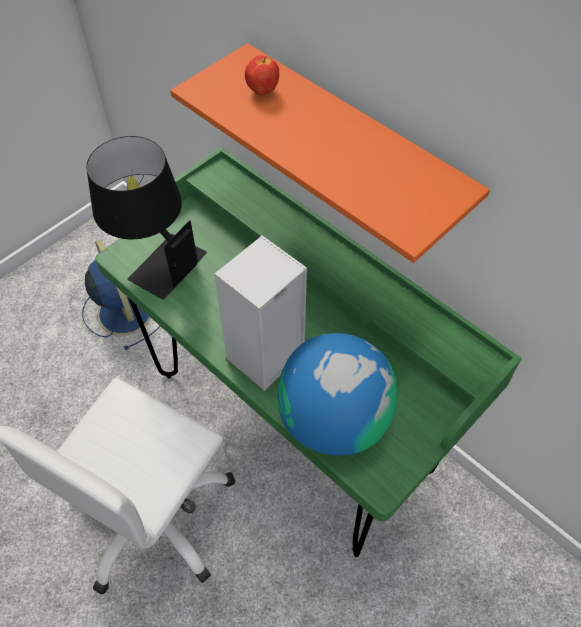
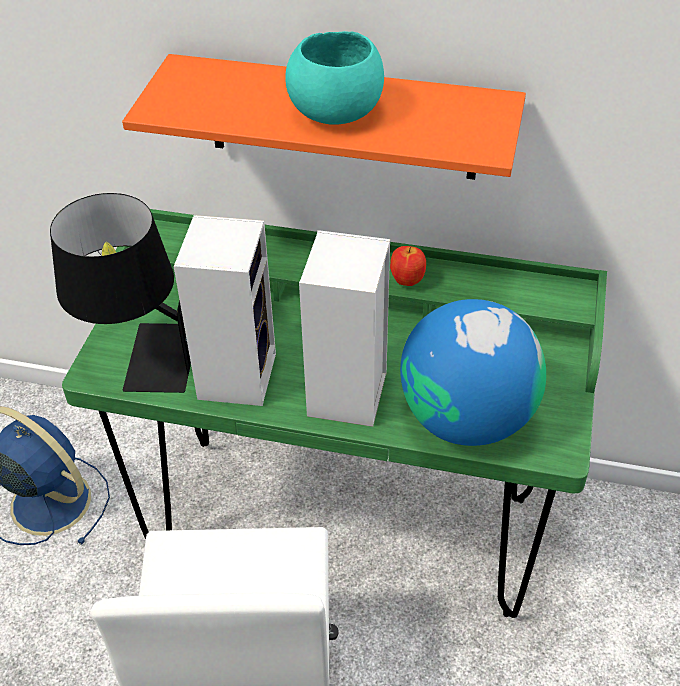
camera: 30 degrees left, 10 degrees down
apple [245,55,279,95] -> apple moved to [390,246,426,286]
none -> speaker [174,215,276,406]
none -> turquoise bowl [285,31,384,125]

